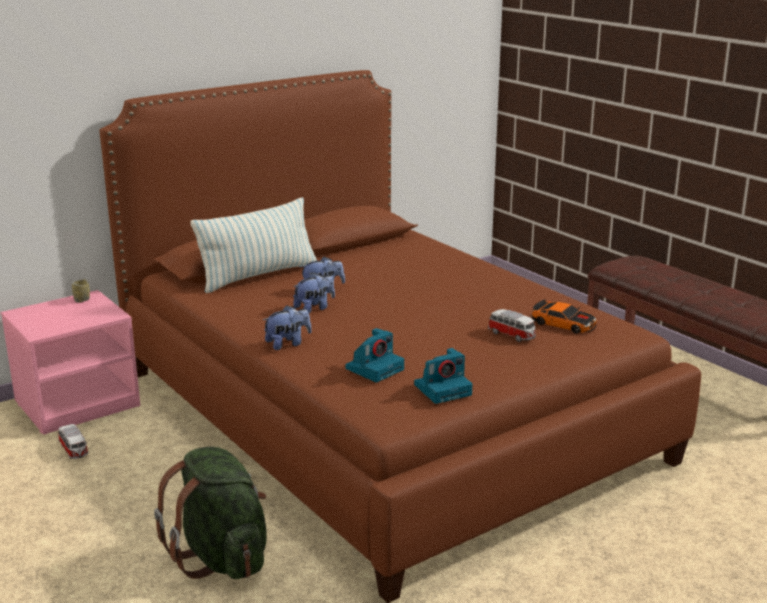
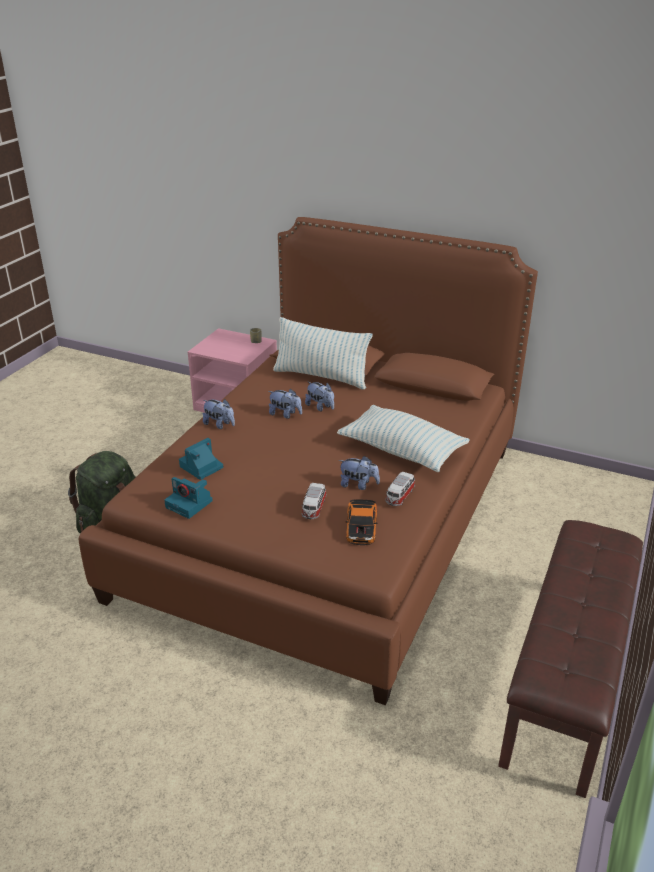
camera: 60 degrees right, 10 degrees up
toy car [58,424,88,459] -> toy car moved to [385,472,415,506]
camera [345,328,404,382] -> camera turned 120 degrees clockwise [179,438,224,480]
none -> pillow [337,405,470,472]
none -> plush toy [338,456,380,490]

